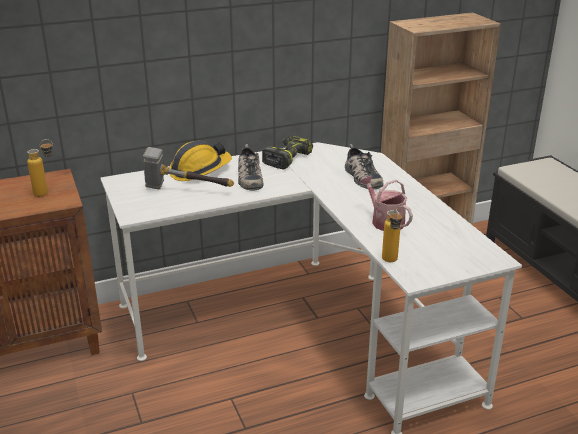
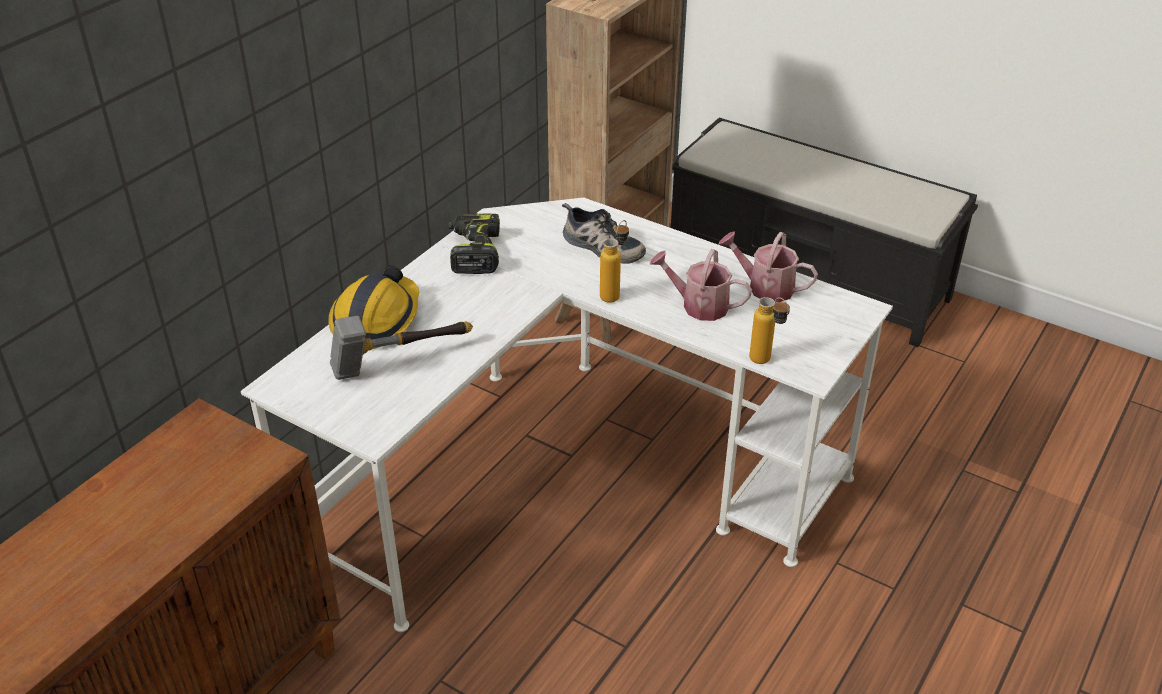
camera: 35 degrees left, 10 degrees up
bottle [27,139,53,197] -> bottle moved to [600,220,629,303]
shoe [238,144,264,191] -> none
none -> watering can [719,231,818,303]

